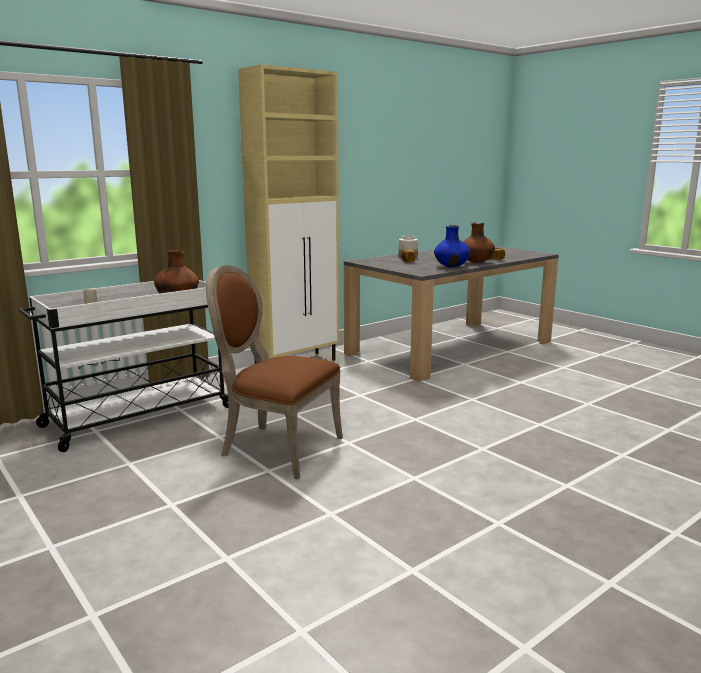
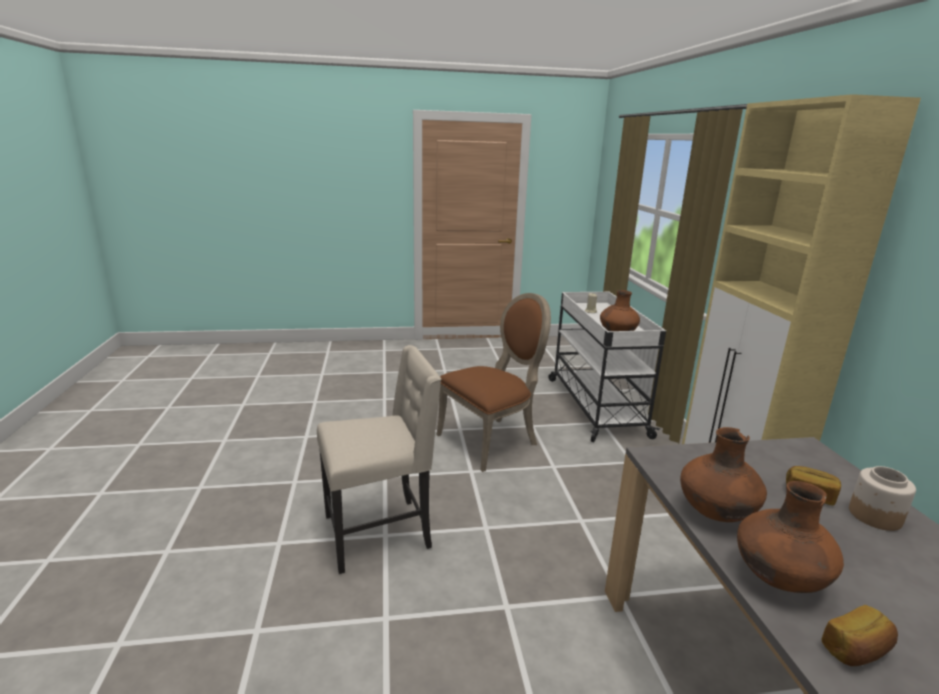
camera: 120 degrees right, 5 degrees up
blue vase [434,225,471,267] -> brown vase [680,427,767,522]
none -> beige chair [317,345,441,574]

